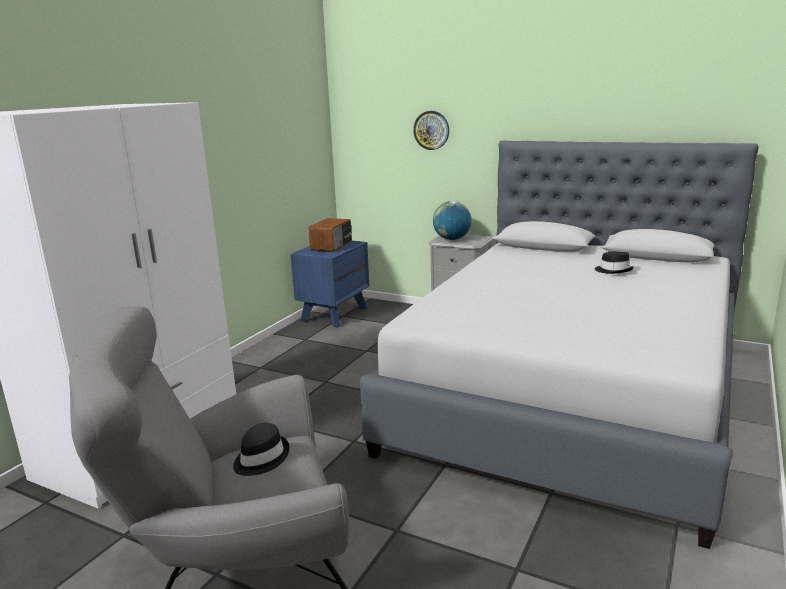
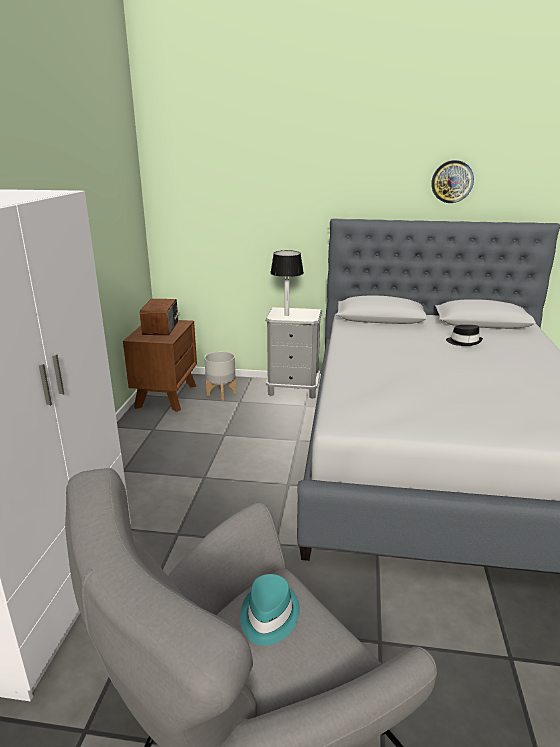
camera: 20 degrees left, 5 degrees up
black hat [233,423,289,476] -> turquoise hat [240,574,300,646]
blue nightstand [290,241,369,328] -> brown nightstand [123,320,197,412]
wall clock [413,111,449,150] -> wall clock moved to [431,160,474,203]
globe [433,201,472,240] -> table lamp [270,250,304,316]
none -> grey planter [204,351,236,401]

